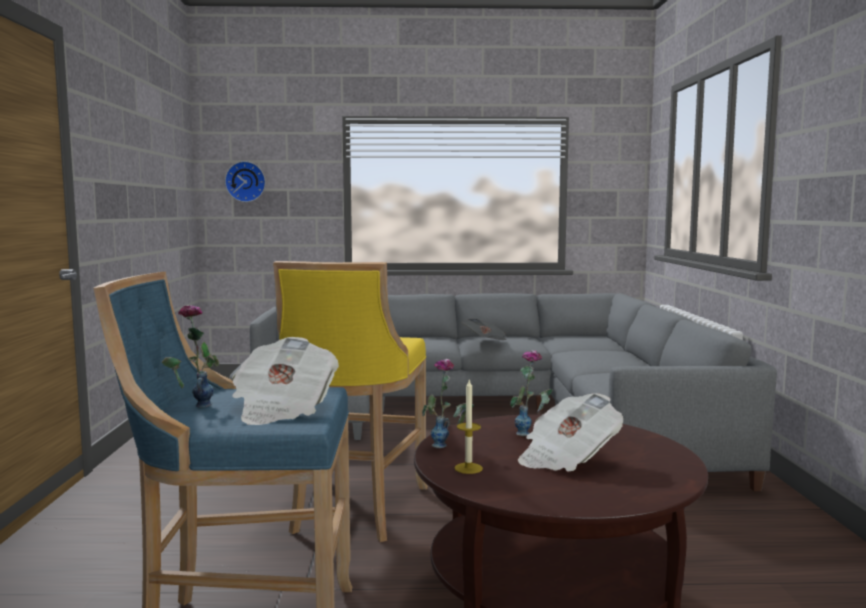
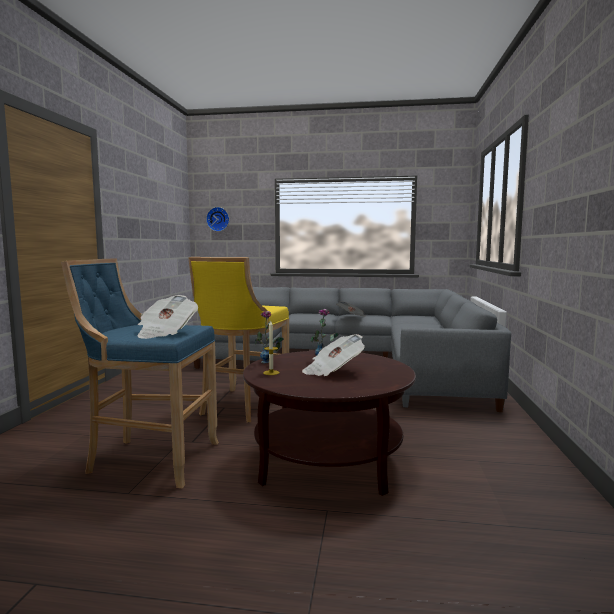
camera: 10 degrees right, 0 degrees up
vase [162,305,219,407] -> none

